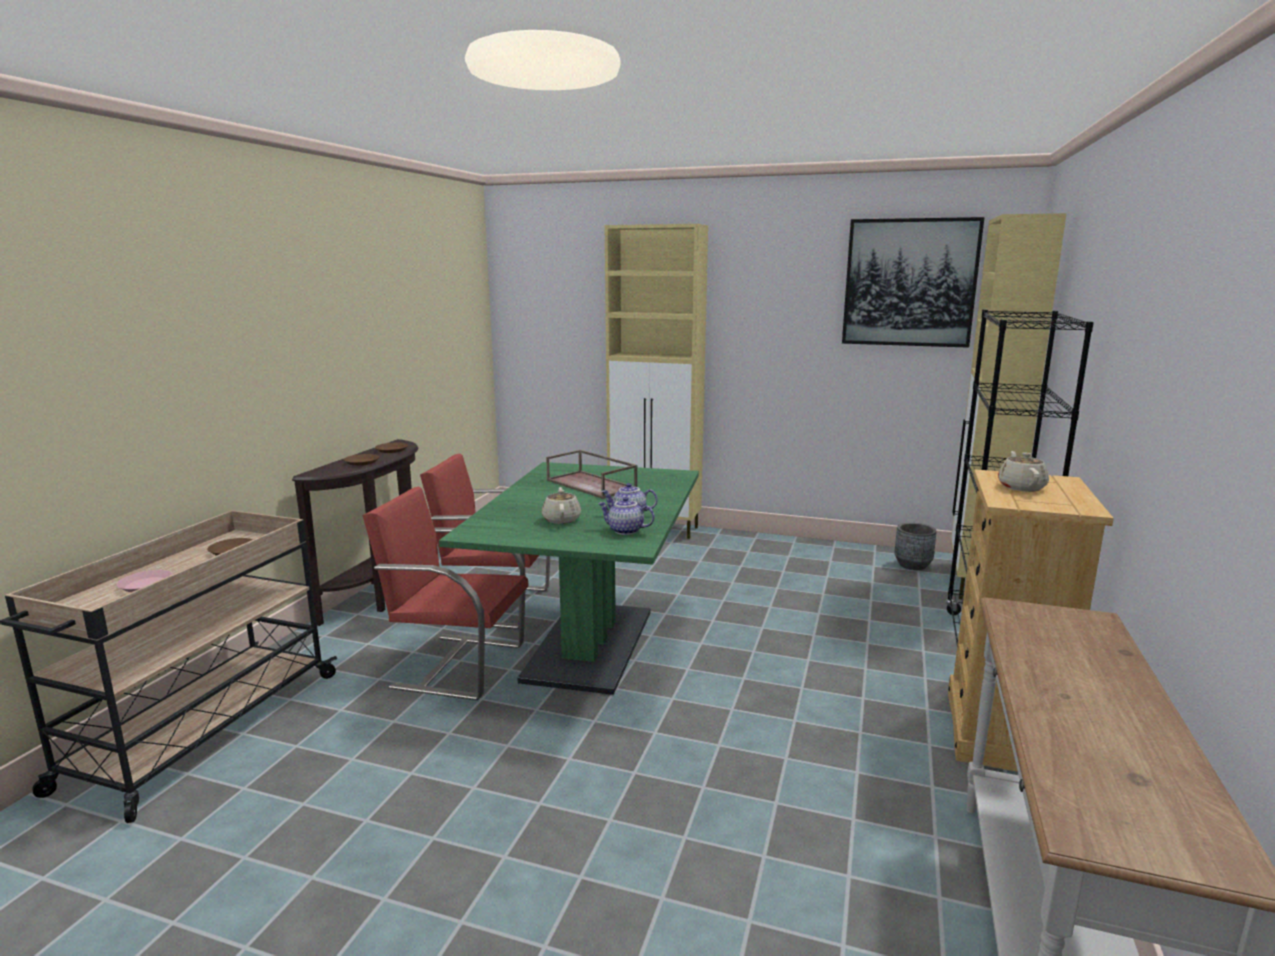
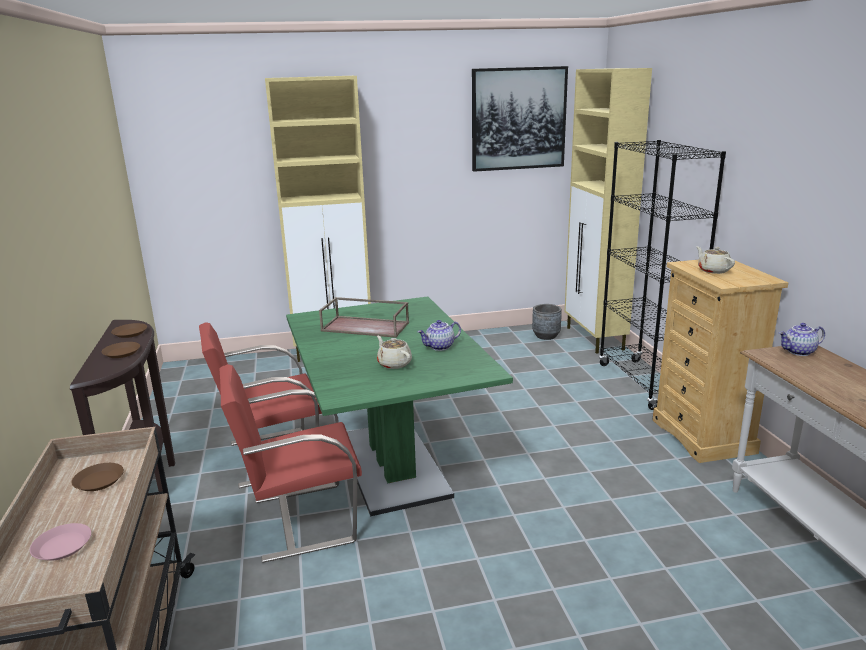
camera: 30 degrees left, 5 degrees up
teapot [598,497,654,535] -> teapot moved to [779,323,825,356]

